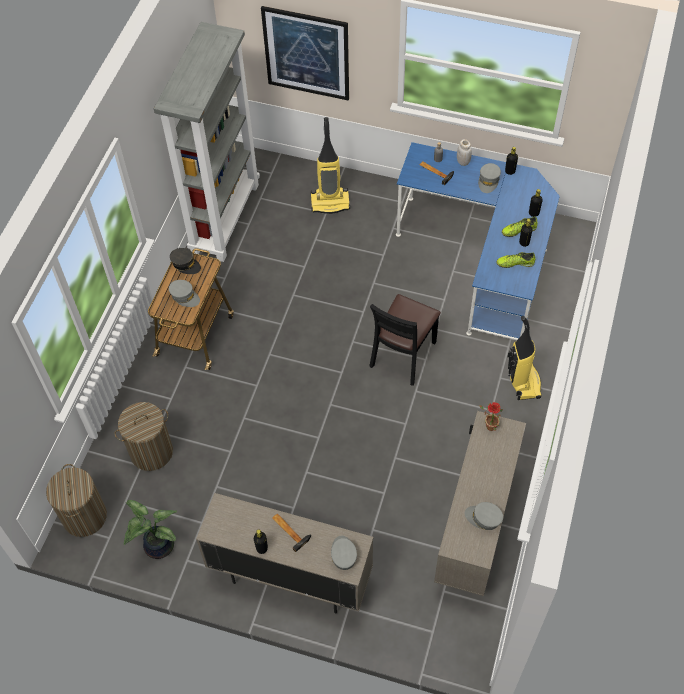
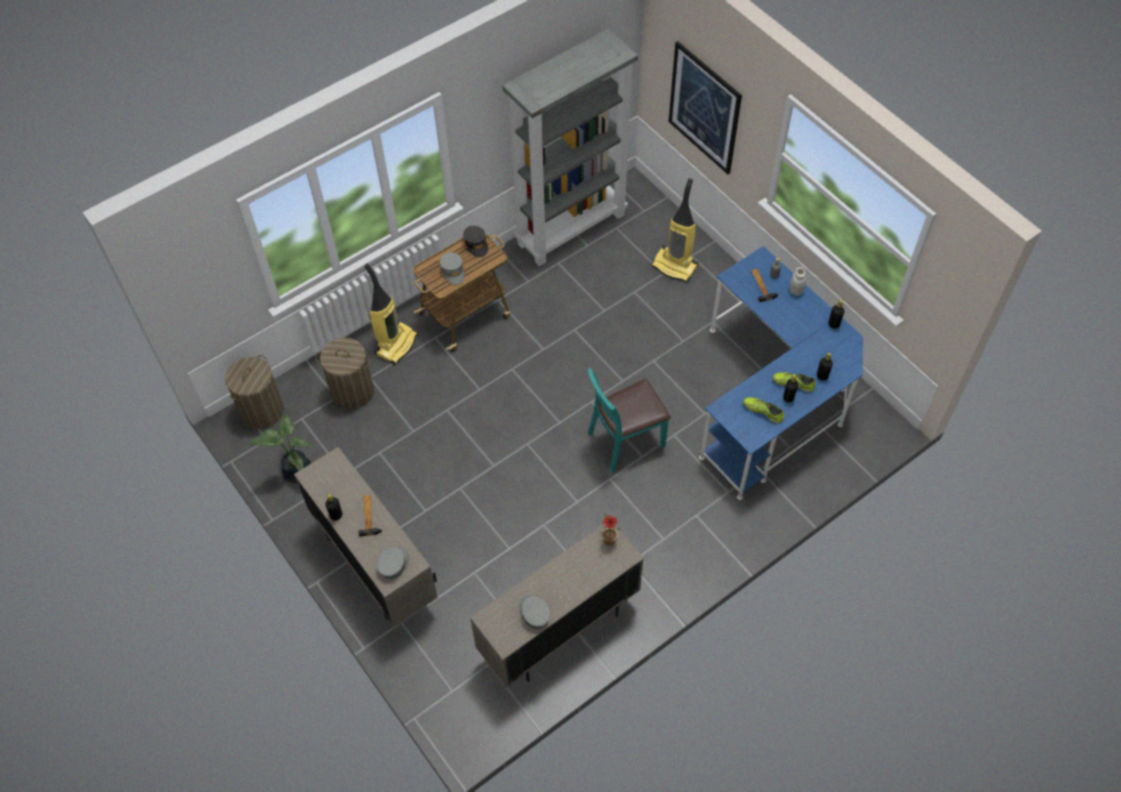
camera: 35 degrees right, 0 degrees up
black chair [370,294,441,386] -> turquoise chair [588,368,671,473]
grey cap [478,163,501,193] -> none
vacuum cleaner [508,316,542,400] -> vacuum cleaner moved to [364,264,418,365]

